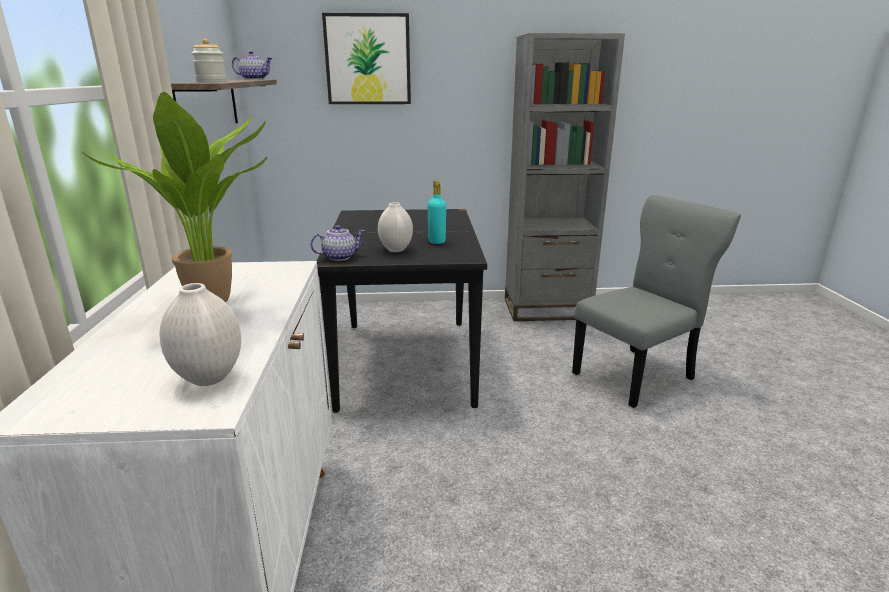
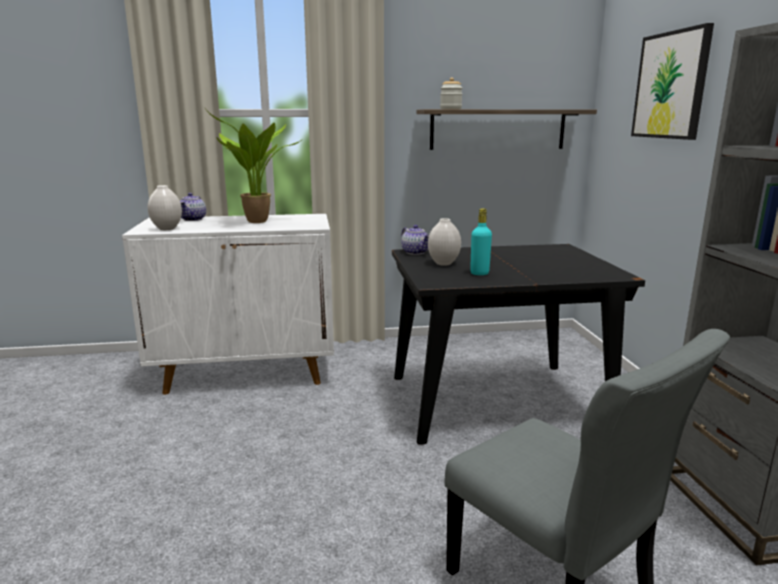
camera: 85 degrees right, 5 degrees down
teapot [232,51,273,80] -> teapot moved to [180,193,206,221]

